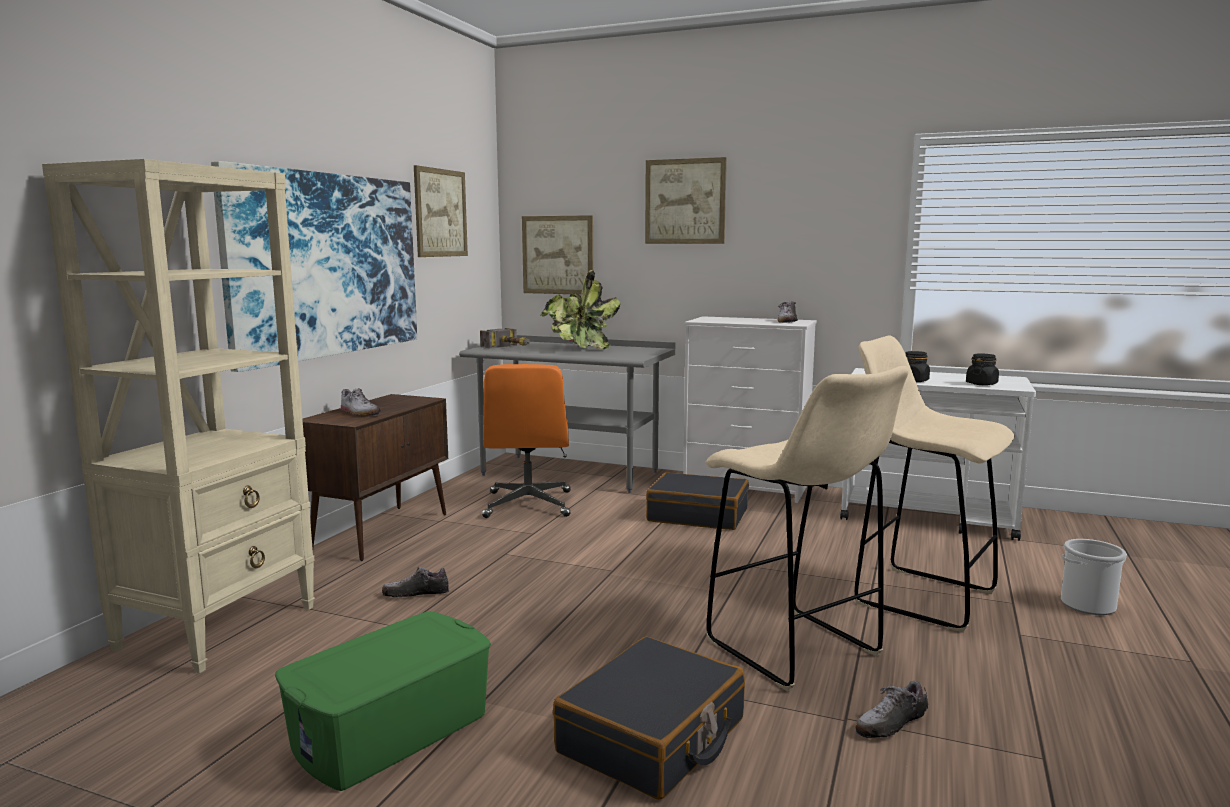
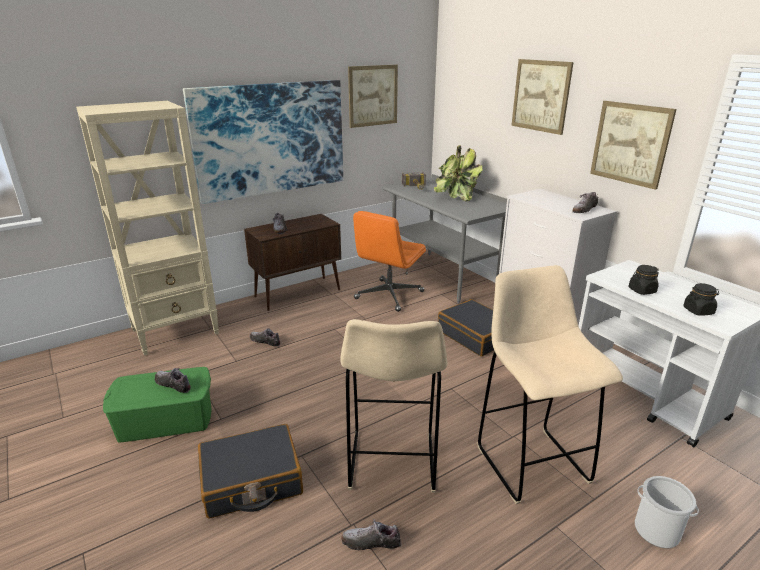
camera: 35 degrees right, 15 degrees up
picture [522,215,593,295] -> picture moved to [590,101,676,190]
none -> shoe [154,368,191,393]

